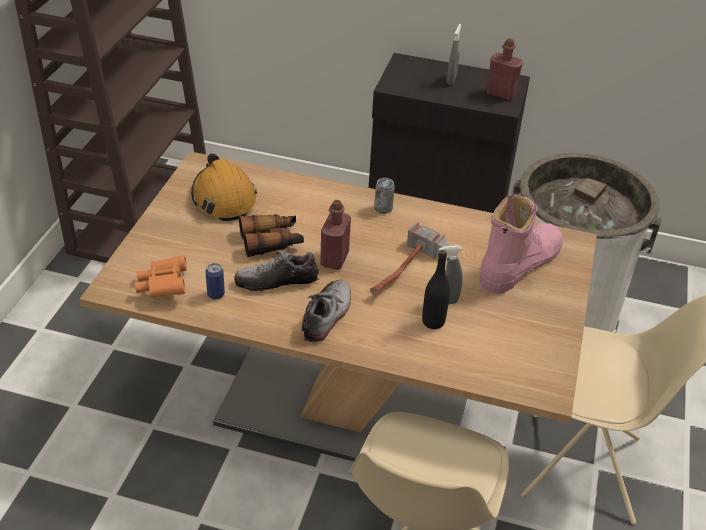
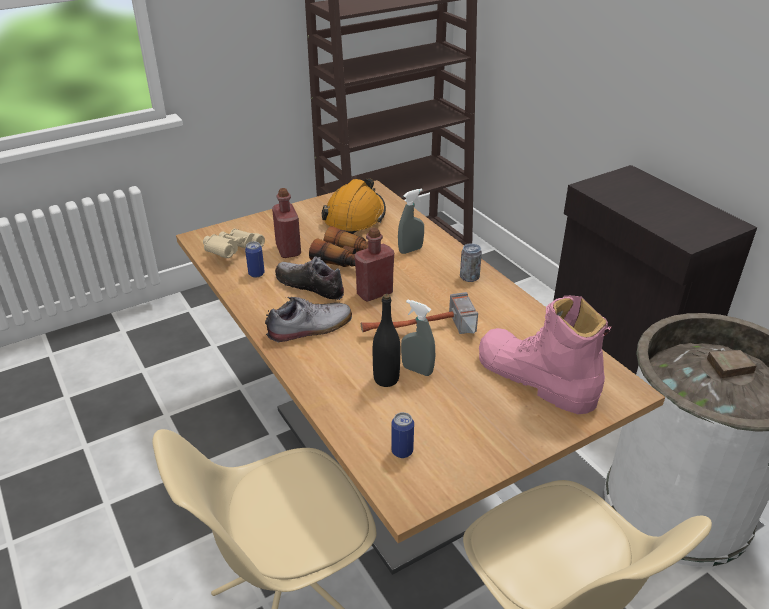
camera: 45 degrees right, 5 degrees down
orange binoculars [135,255,187,297] -> beige binoculars [203,228,265,258]
grey spray bottle [446,24,461,85] -> grey spray bottle moved to [398,188,424,254]
pink boot [479,194,563,294] -> pink boot turned 135 degrees counterclockwise [479,296,612,414]
red bottle [486,39,523,100] -> red bottle moved to [272,188,301,258]
none -> can [391,412,414,458]

